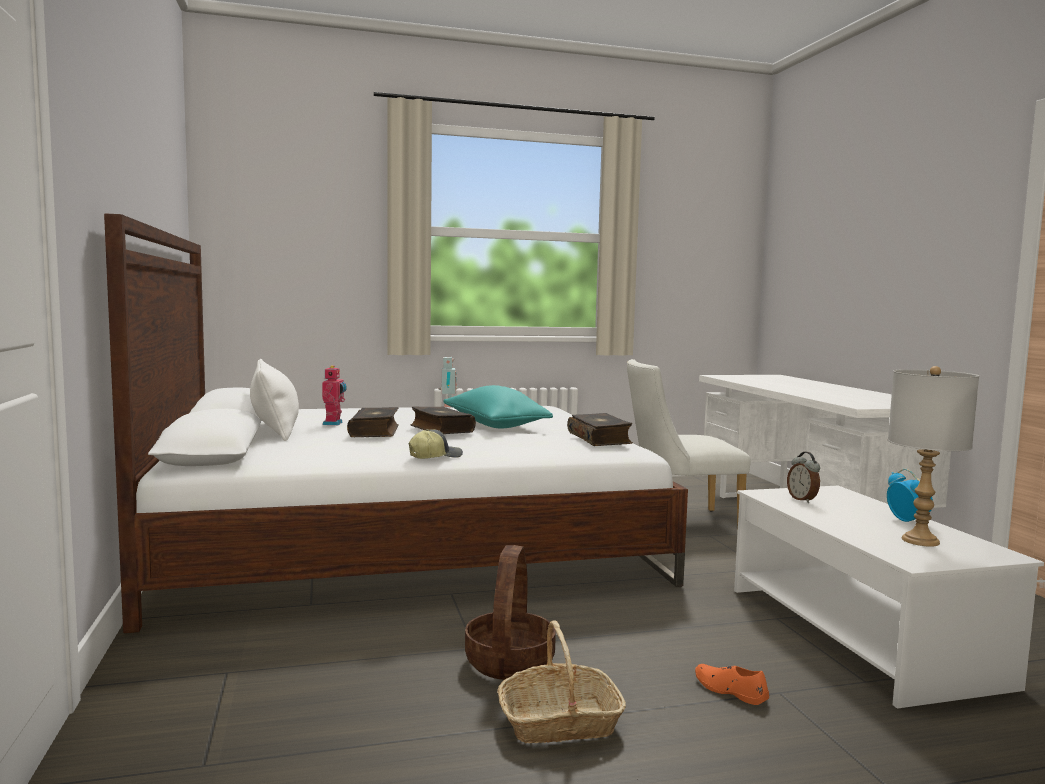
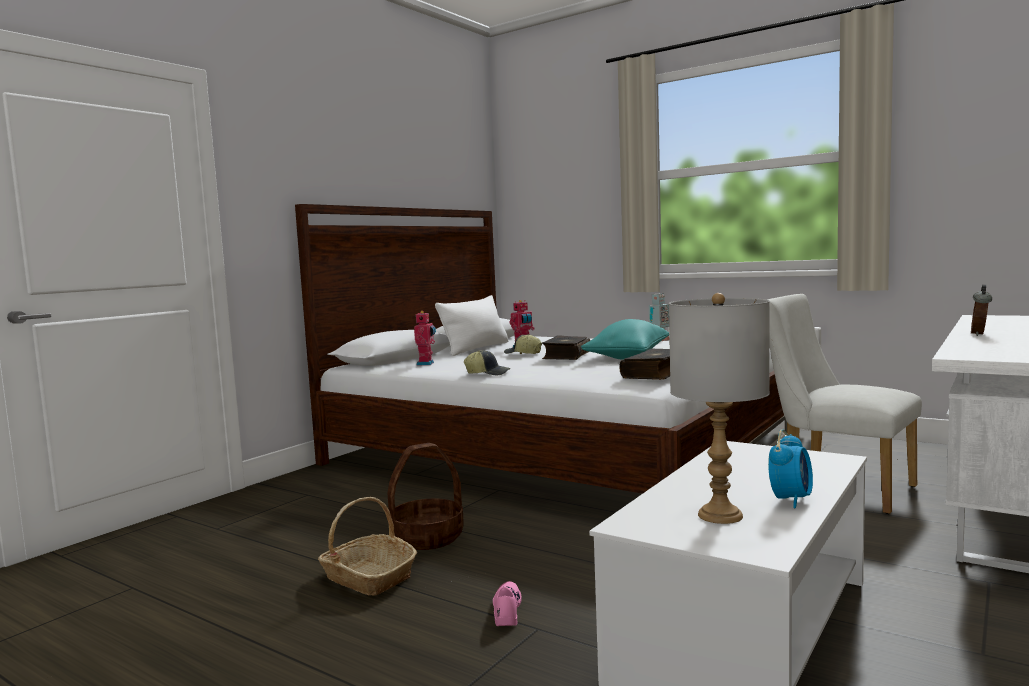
camera: 50 degrees right, 0 degrees up
book [347,407,399,437] -> cap [504,334,542,354]
orange shoe [695,664,769,705] -> pink shoe [493,581,521,626]
alarm clock [787,452,820,503] -> alarm clock moved to [971,284,992,336]
none -> toy robot [414,311,436,366]

